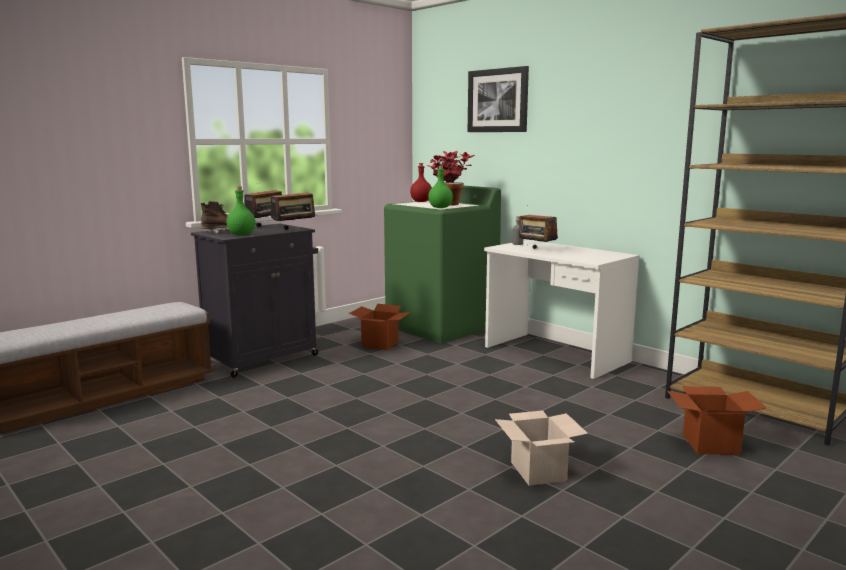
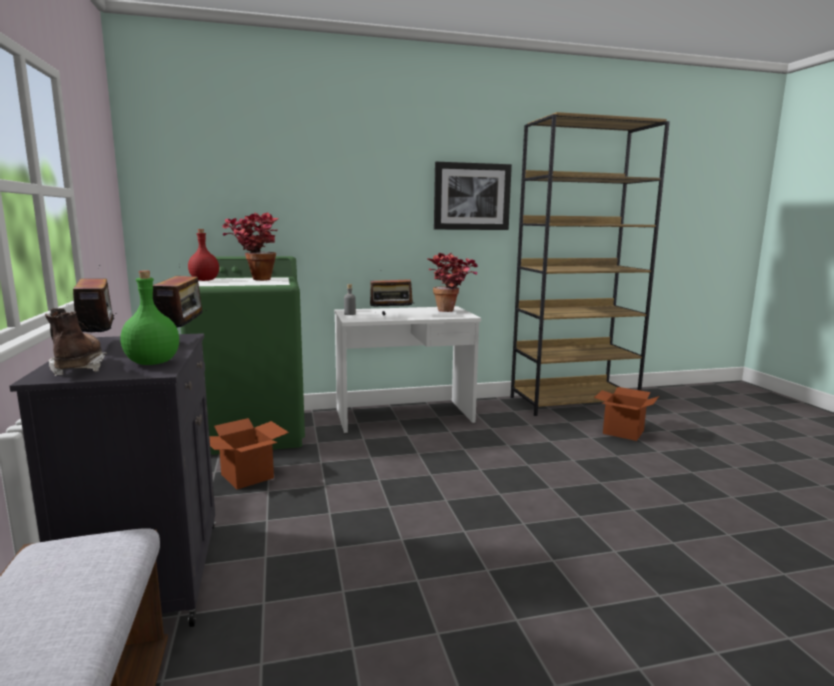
camera: 60 degrees left, 0 degrees up
green bottle [428,166,453,208] -> none
picture [468,66,529,132] -> picture moved to [434,162,512,230]
cardboard box [495,410,588,486] -> none
none -> potted plant [427,253,478,312]

